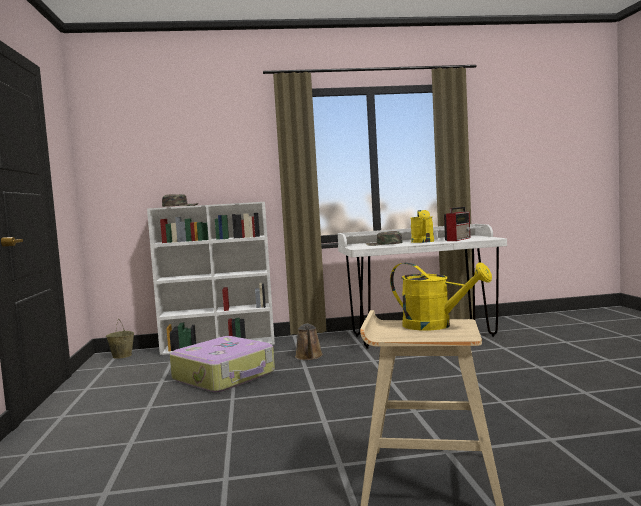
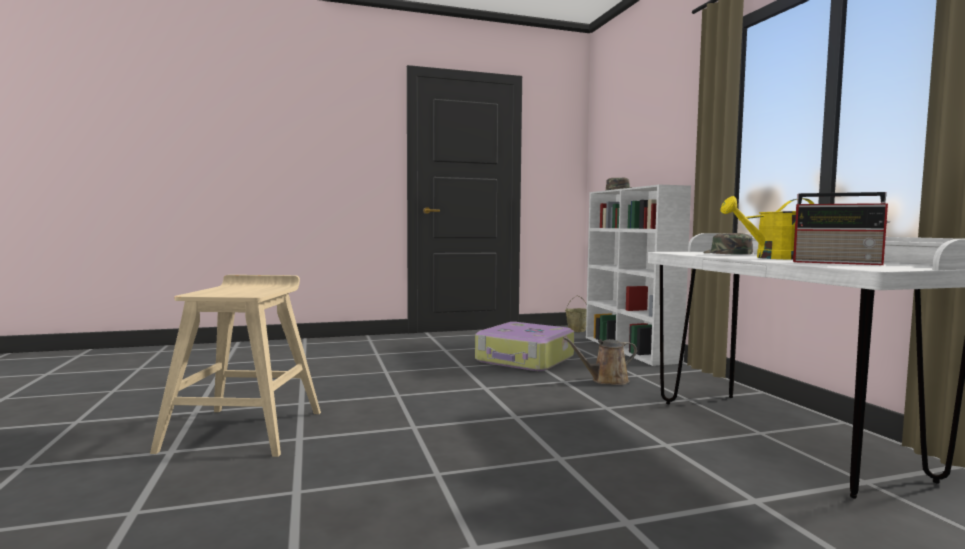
camera: 80 degrees right, 0 degrees up
yellow watering can [390,262,492,331] -> none

